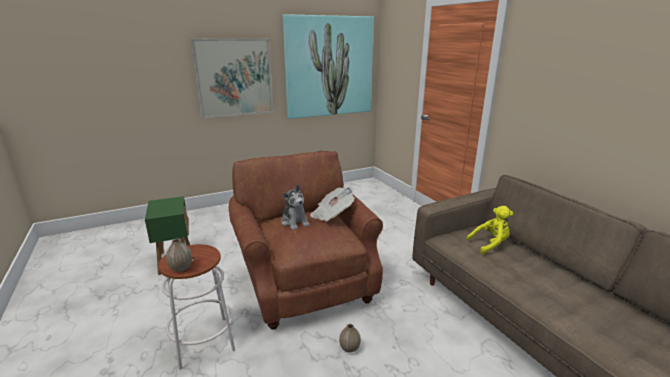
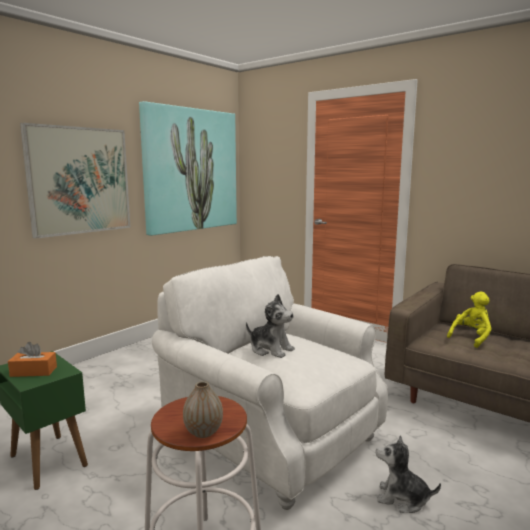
camera: 25 degrees left, 10 degrees down
brown armchair [229,151,383,330] -> white armchair [152,256,388,510]
newspaper [310,187,354,222] -> none
vase [339,324,361,353] -> plush toy [376,435,441,513]
none -> orange tissue box [8,342,57,377]

